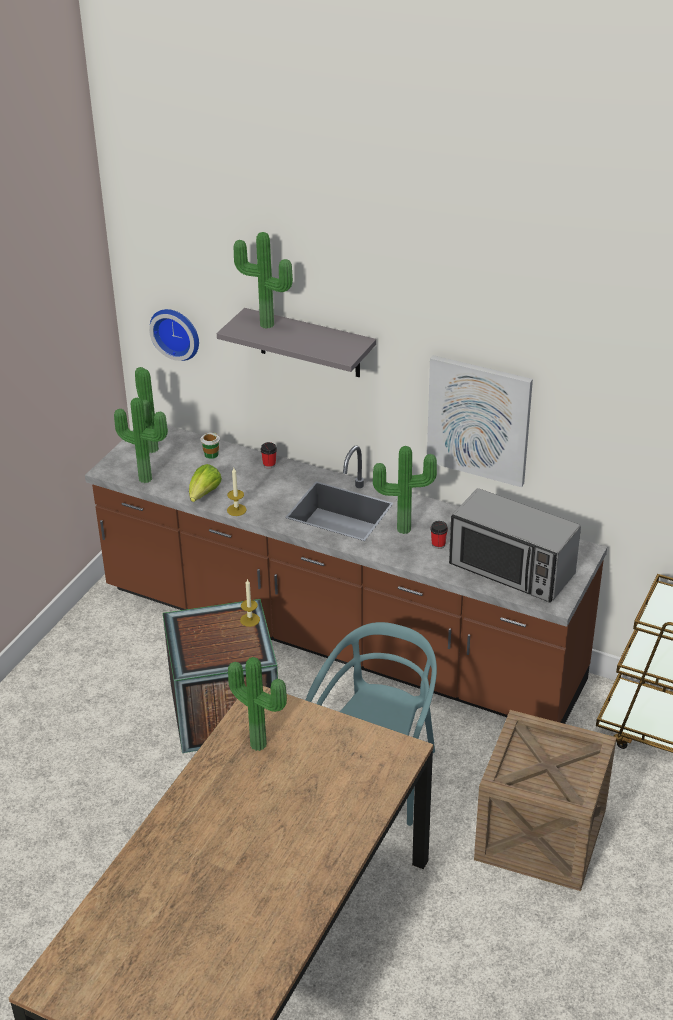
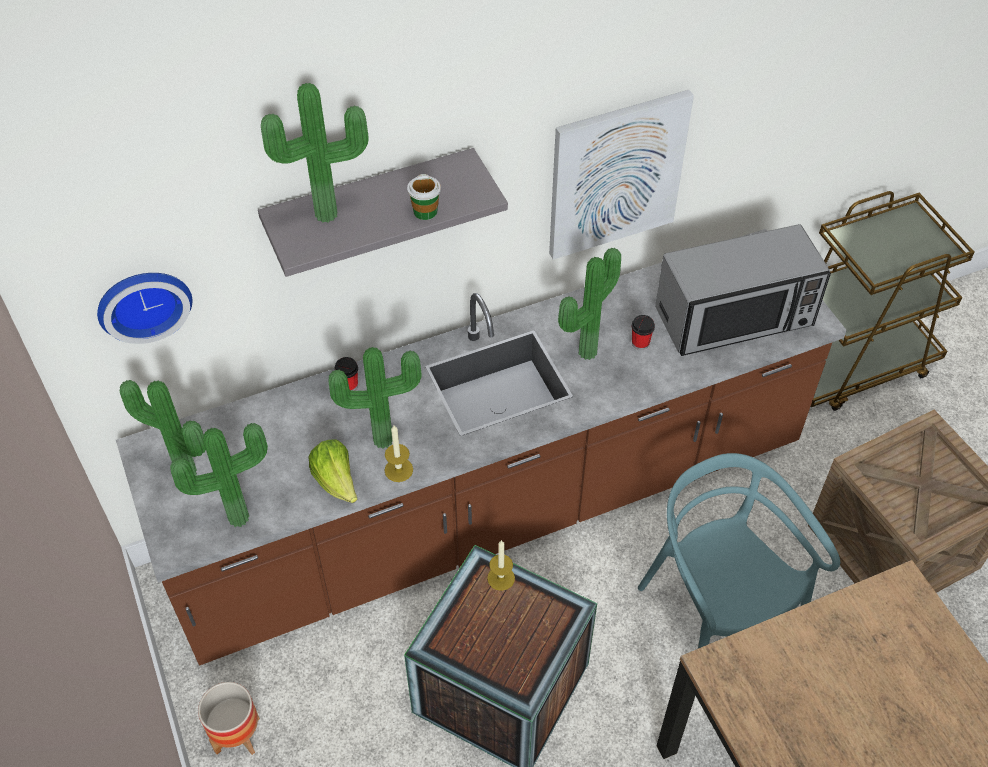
camera: 50 degrees left, 15 degrees up
cup [200,433,220,459] -> cup moved to [407,174,441,220]
potted plant [228,657,287,751] -> potted plant moved to [329,347,422,449]
none -> planter [198,682,260,755]

